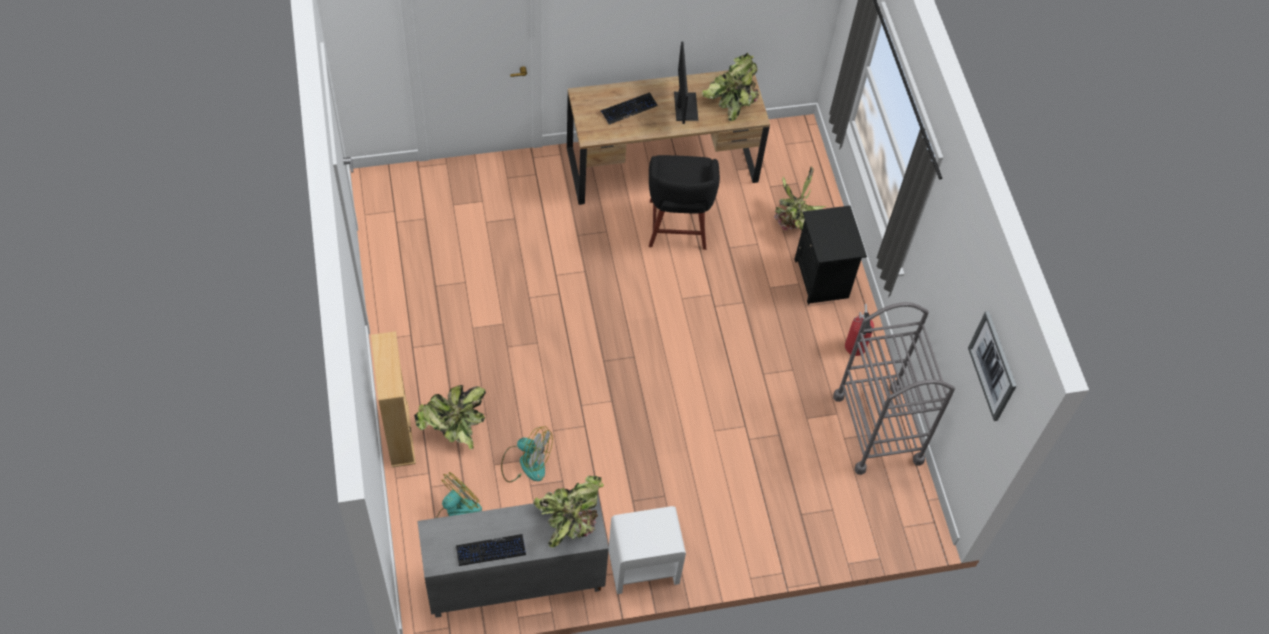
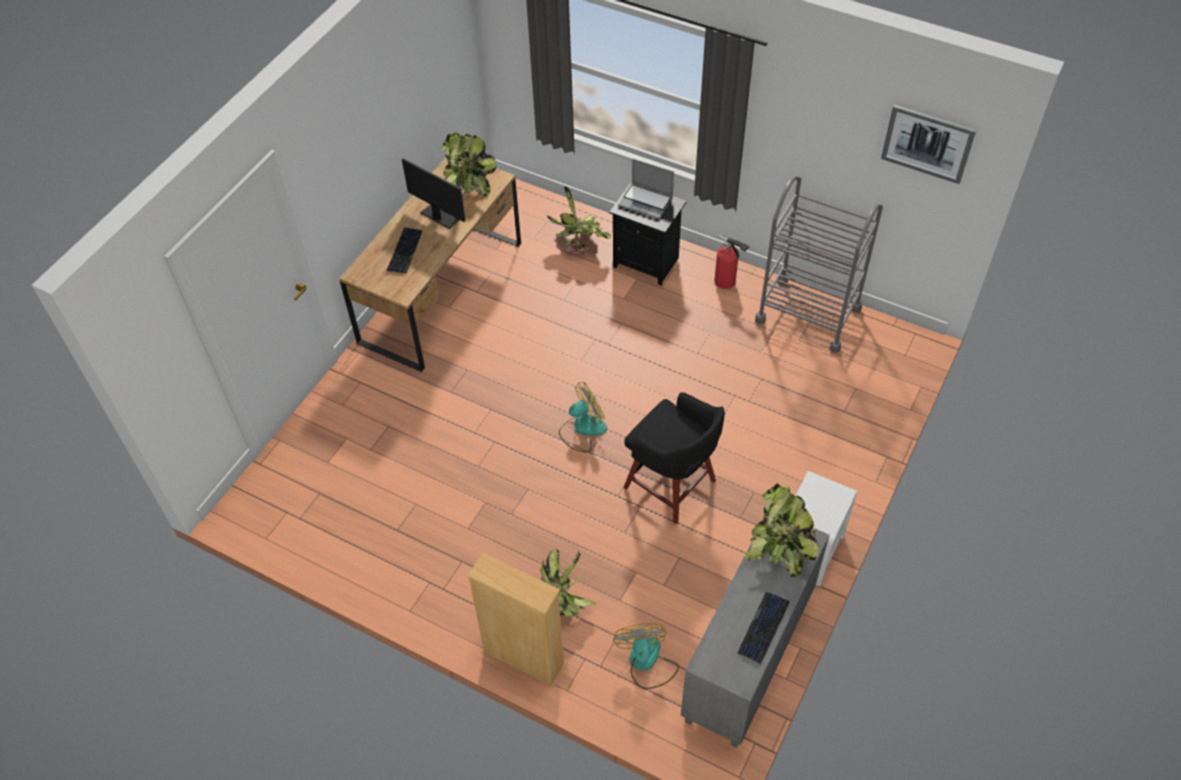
camera: 45 degrees left, 5 degrees down
fan [501,426,553,482] -> fan moved to [559,382,607,452]
black stool [649,155,720,250] -> black stool moved to [624,392,725,524]
none -> laptop [618,158,674,219]

